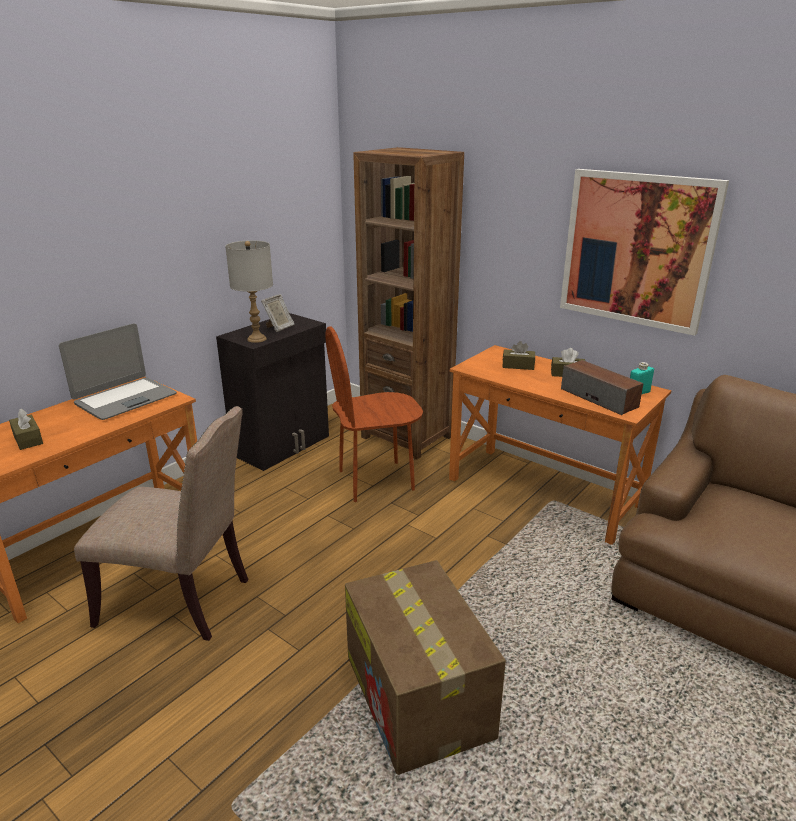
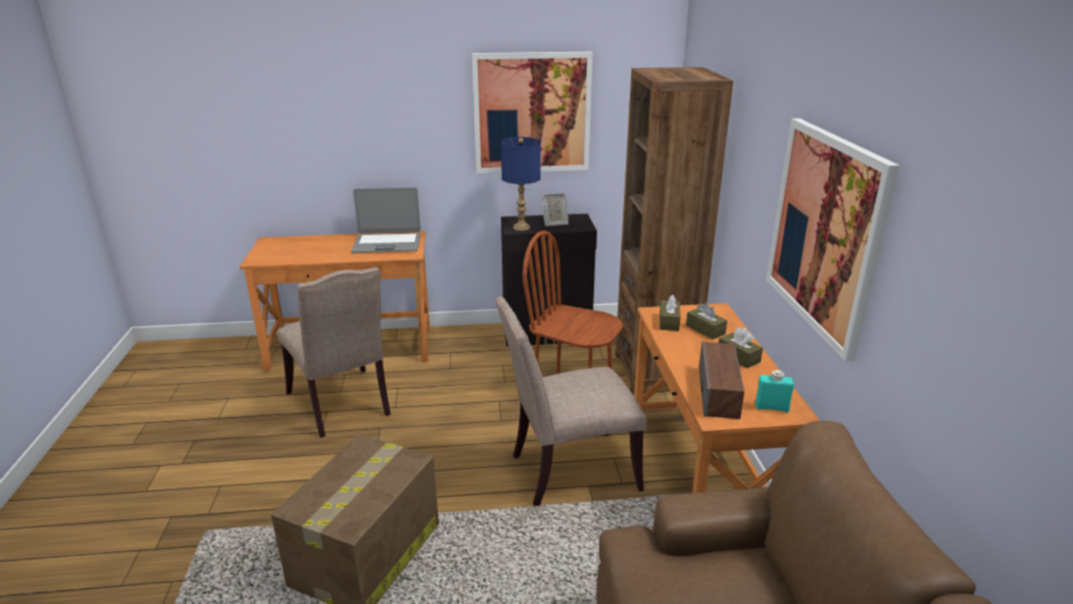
camera: 45 degrees right, 0 degrees up
brown tissue box [9,409,43,450] -> brown tissue box moved to [660,295,681,331]
grey table lamp [225,240,273,343] -> blue table lamp [501,137,541,231]
none -> picture [472,52,593,173]
none -> beige chair [495,296,647,506]

